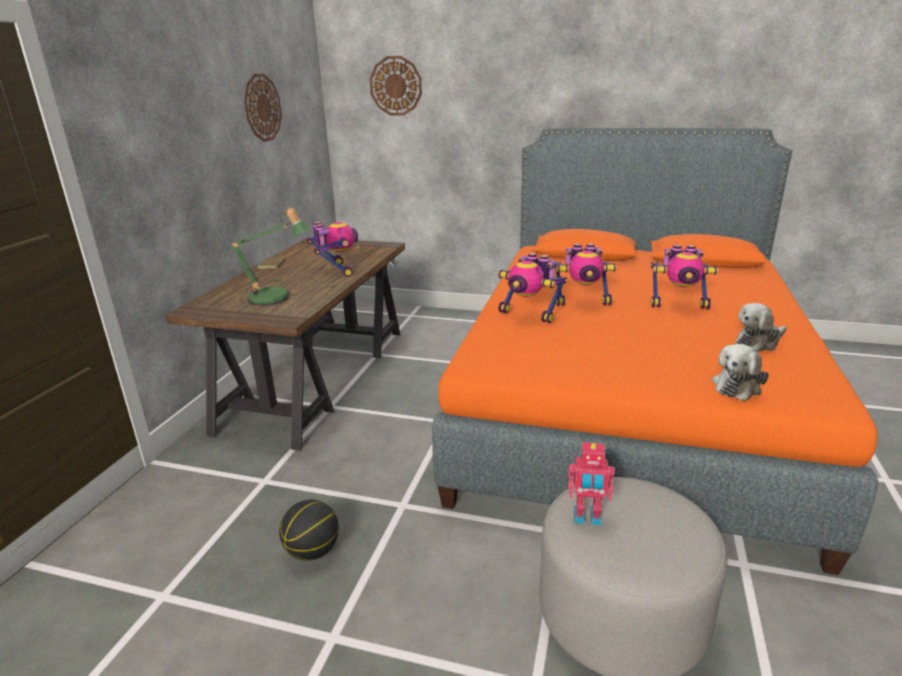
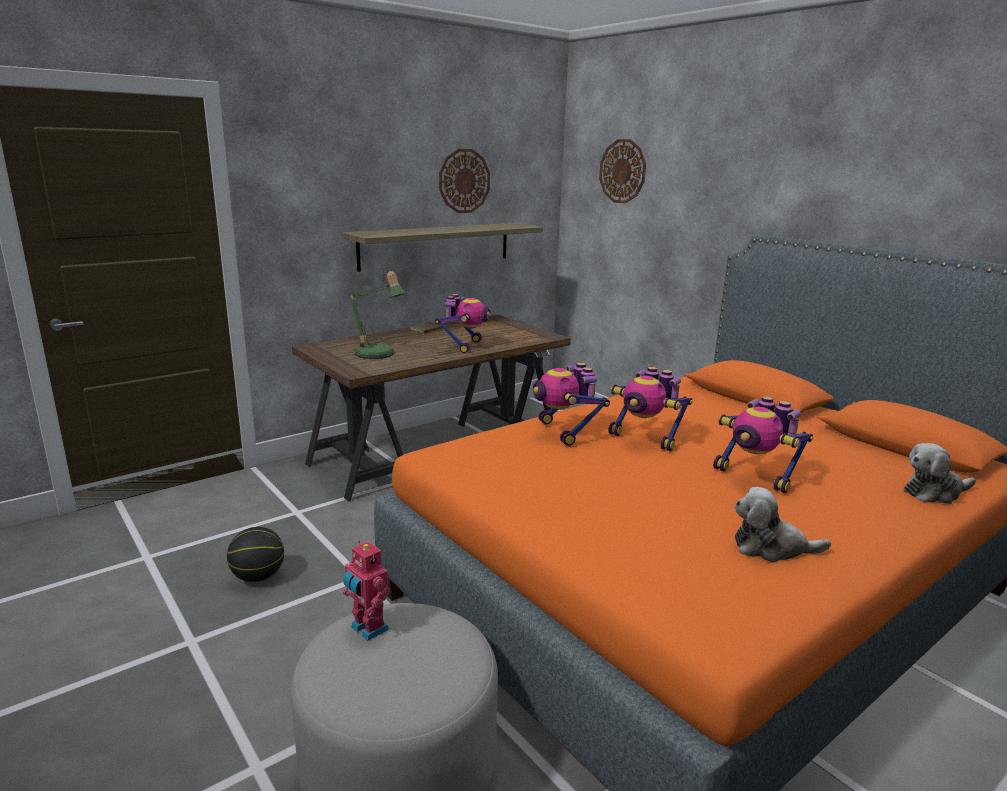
camera: 35 degrees right, 5 degrees down
plush toy [712,344,769,401] -> plush toy moved to [904,443,976,504]
none -> shelf [342,223,543,272]

